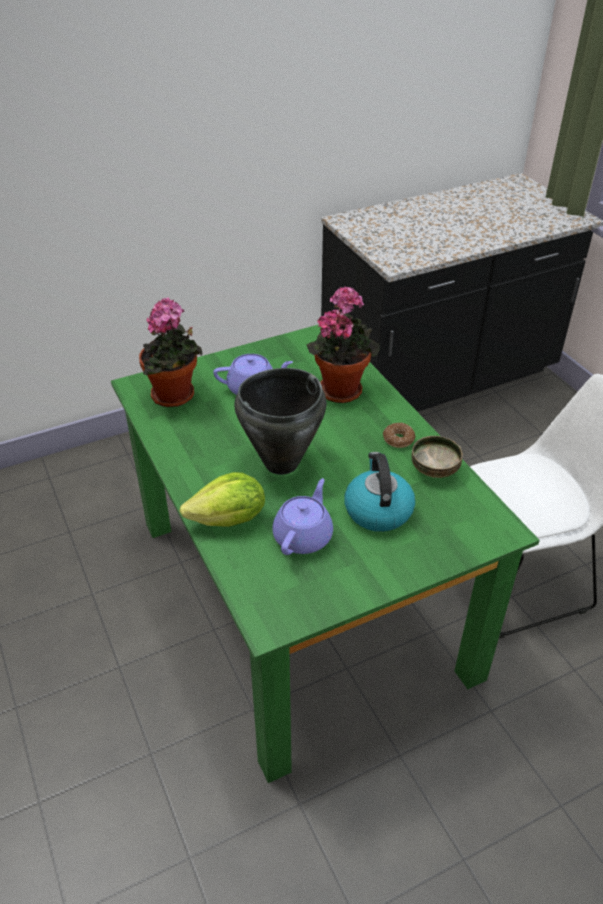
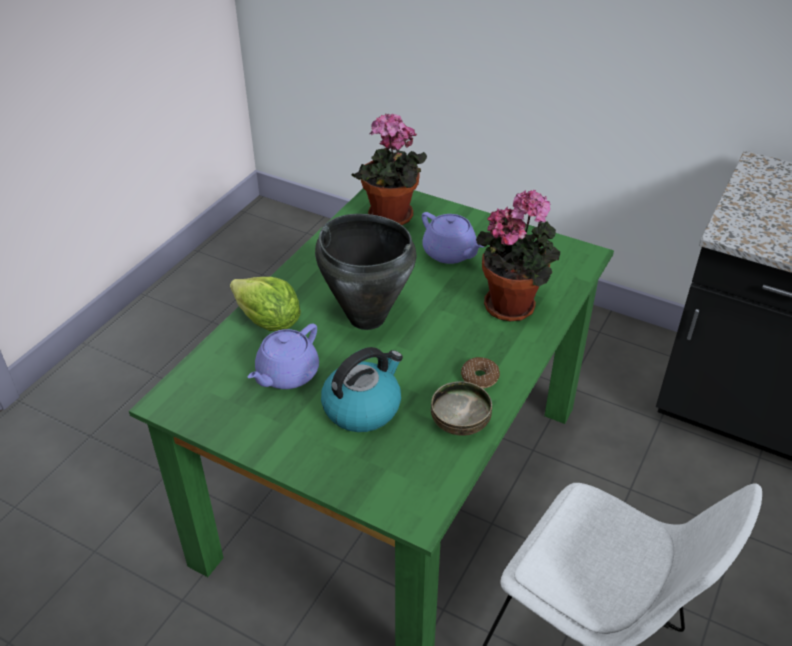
camera: 55 degrees right, 0 degrees up
purple teapot [272,478,333,555] -> purple teapot turned 135 degrees clockwise [248,324,319,389]

